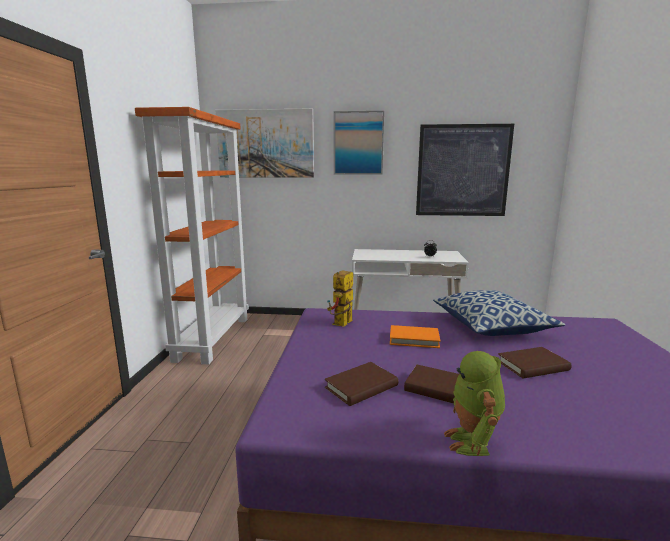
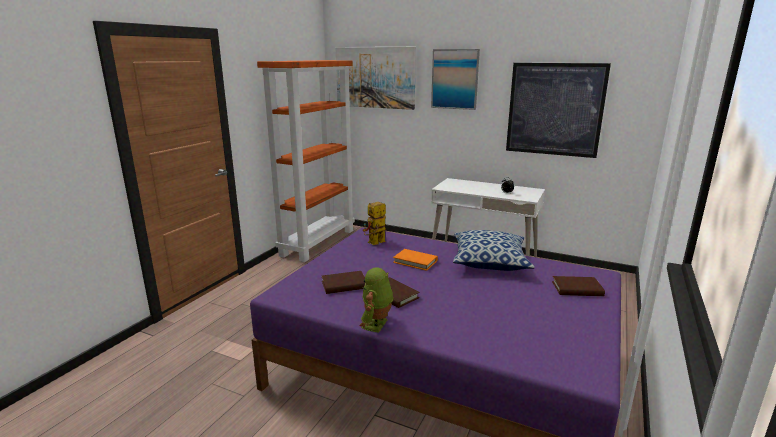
camera: 20 degrees right, 5 degrees up
brown book [498,347,572,378] -> brown book moved to [552,276,605,296]

